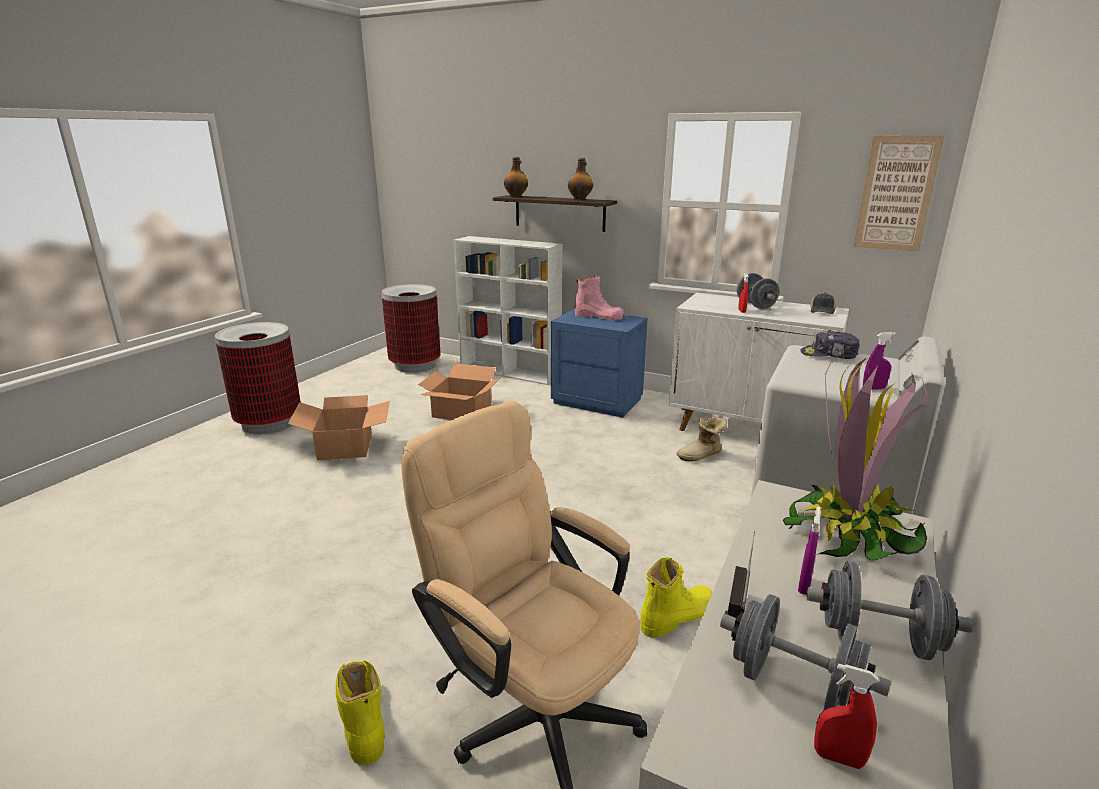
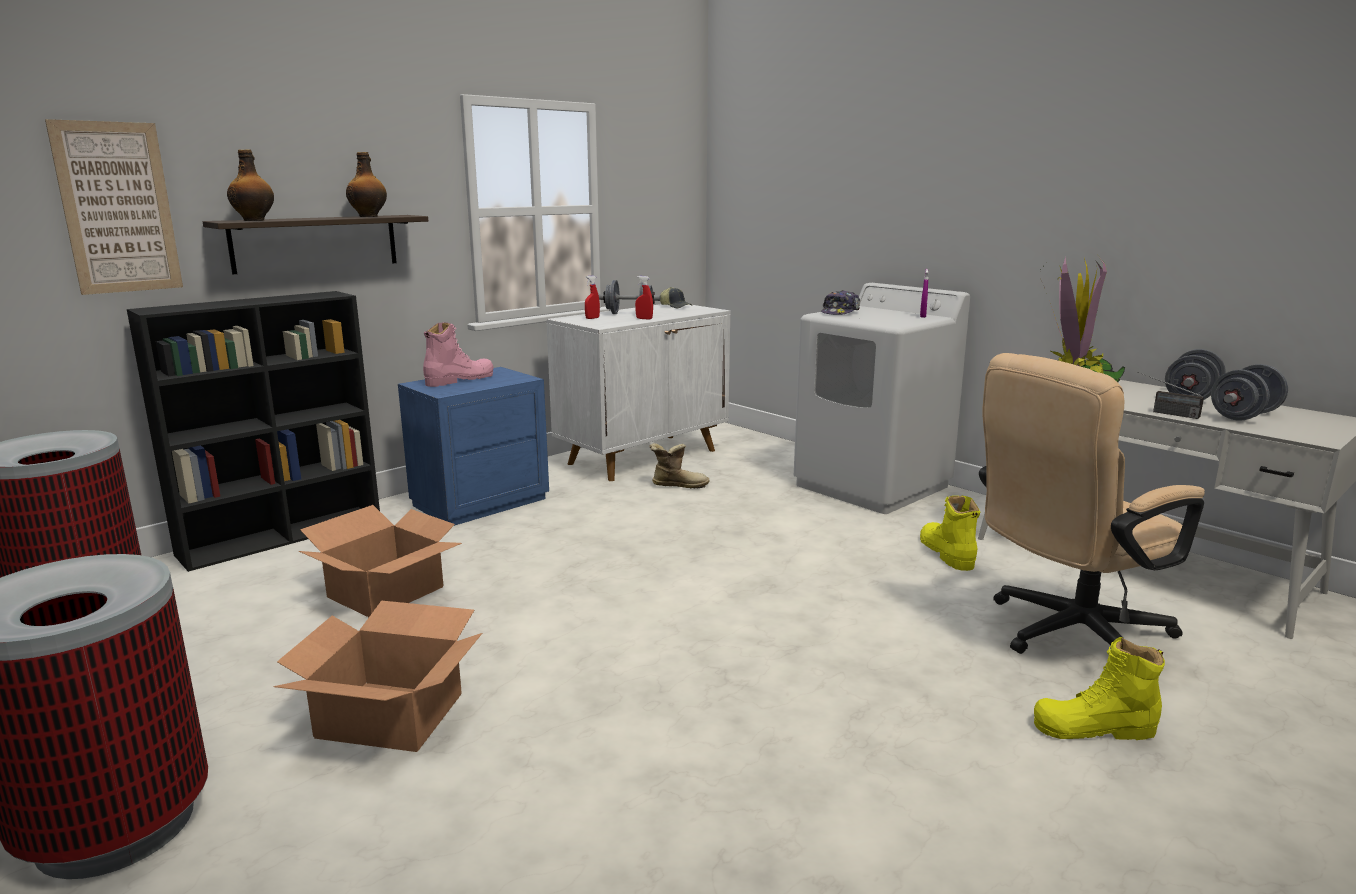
camera: 70 degrees left, 5 degrees down
white bookcase [453,236,562,385] -> black bookcase [127,291,380,572]
boot [677,416,727,461] -> boot turned 90 degrees counterclockwise [649,443,710,489]
purple spray bottle [798,506,821,595] -> none
red spray bottle [814,664,879,769] -> red spray bottle moved to [585,276,600,319]
picture [854,135,945,252] -> picture moved to [45,119,183,295]

